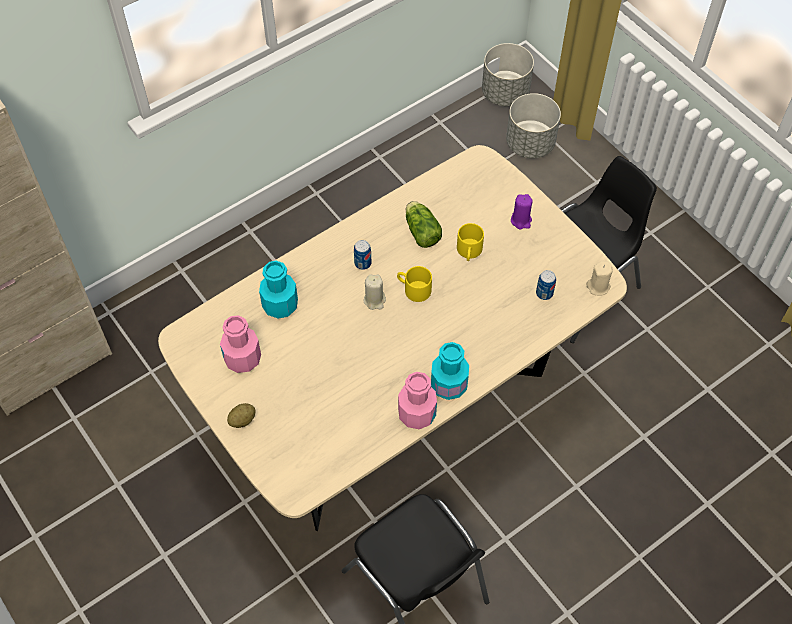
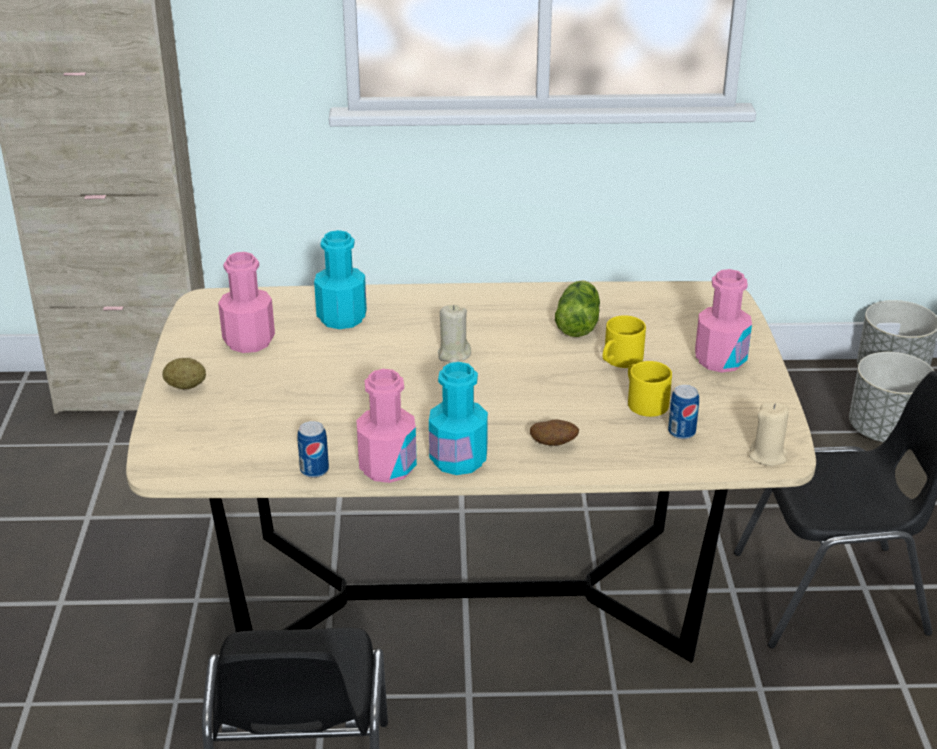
camera: 35 degrees right, 25 degrees down
can [354,240,371,270] -> can moved to [297,421,329,478]
yellow mug [397,266,432,302] -> yellow mug moved to [628,361,672,417]
purple candle [511,194,533,229] -> pink bottle [695,269,752,373]
none -> potato [530,420,579,446]

